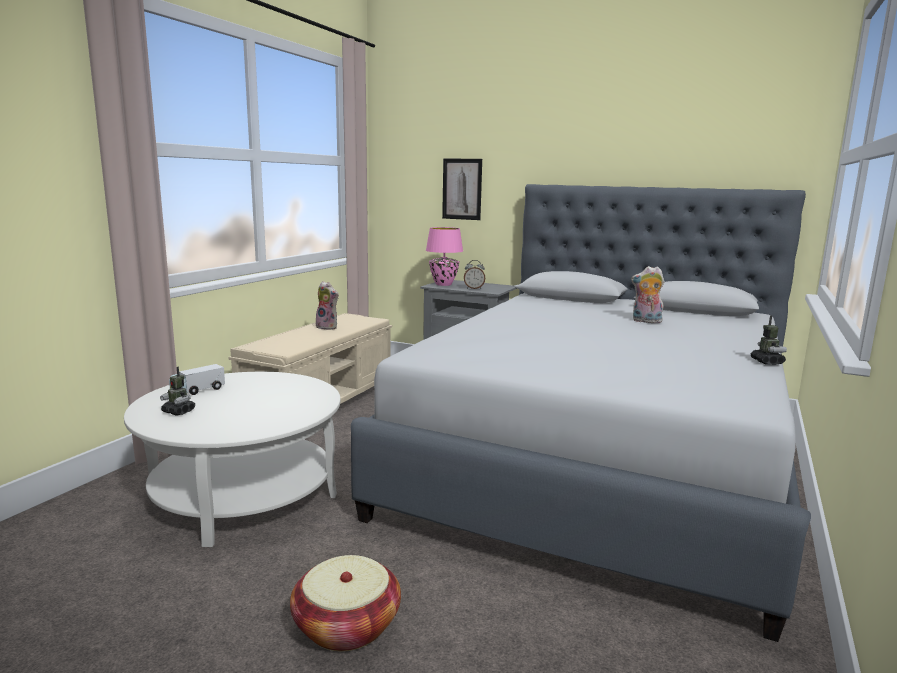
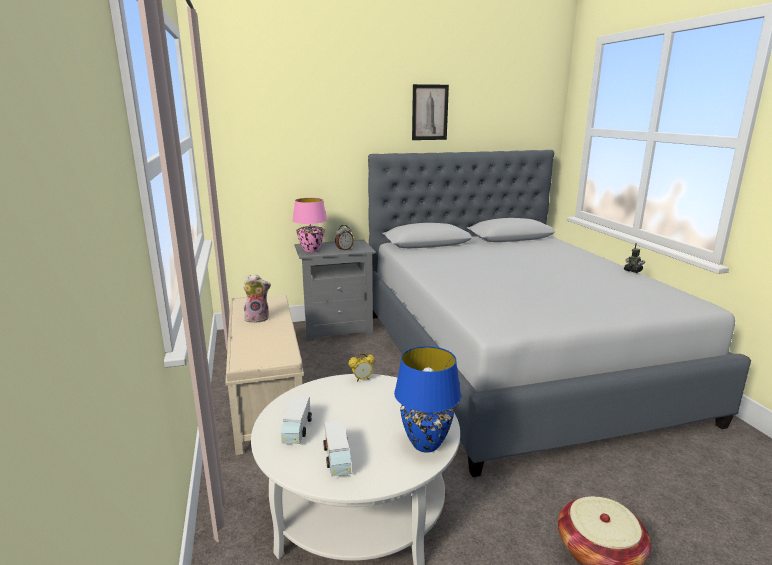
camera: 40 degrees left, 5 degrees up
toy robot [160,367,195,416] -> toy truck [323,420,351,477]
picture [442,159,482,220] -> picture moved to [412,84,449,140]
plush toy [631,266,664,323] -> none
none -> alarm clock [348,353,375,382]
none -> blue table lamp [394,346,461,453]

